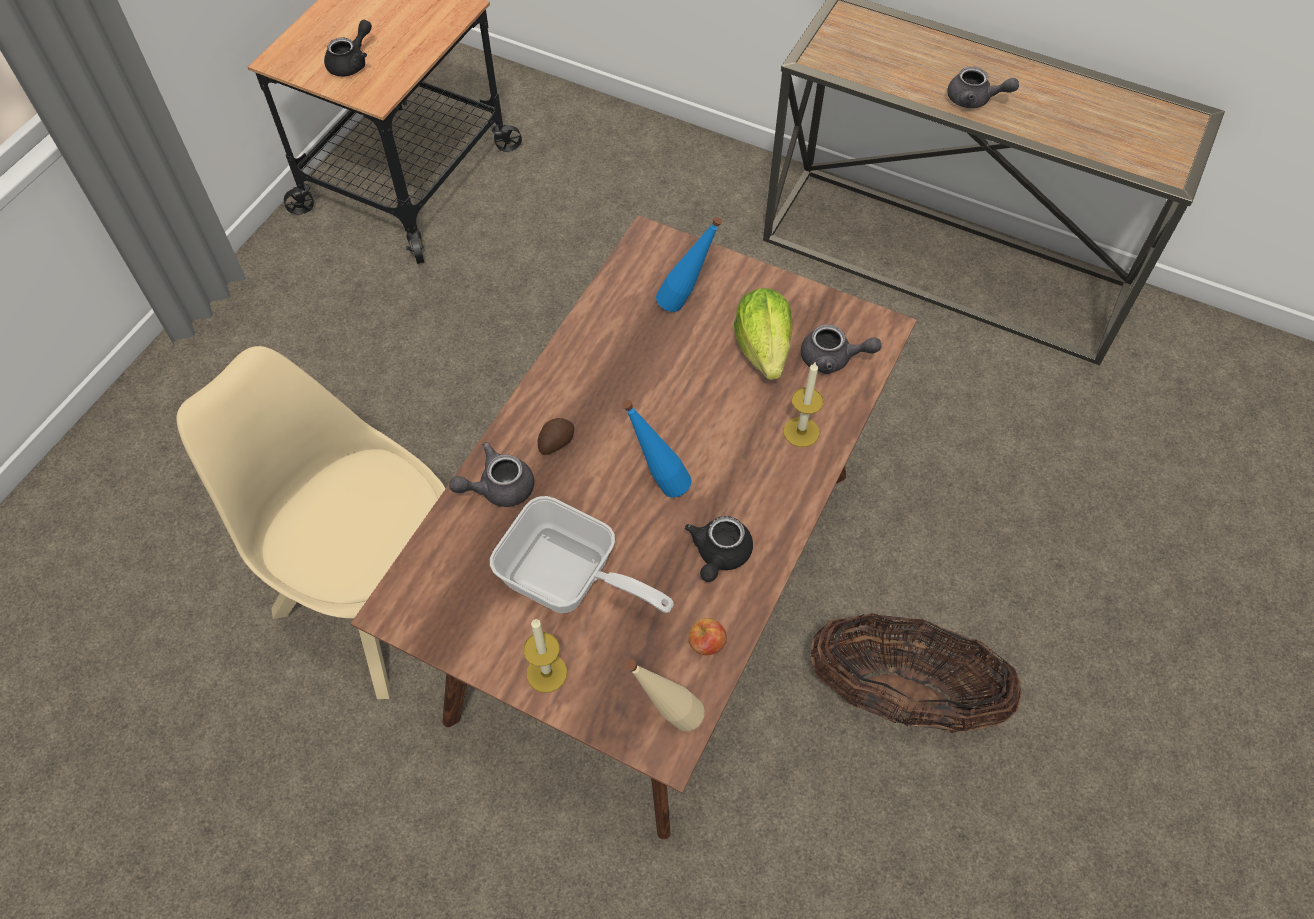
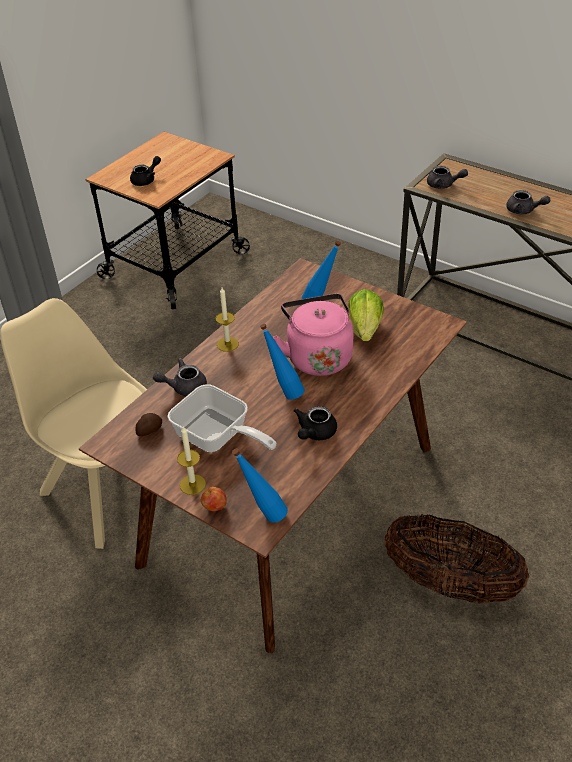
camera: 10 degrees right, 15 degrees down
potato [538,418,574,455] -> potato moved to [135,413,162,436]
beige bottle [625,659,705,731] -> blue bottle [232,448,288,523]
apple [688,618,727,655] -> apple moved to [201,487,227,511]
candle [784,363,823,447] -> candle moved to [215,288,239,352]
grey teapot [801,324,882,374] -> grey teapot moved to [427,166,468,189]
none -> pink kettle [273,294,354,376]

